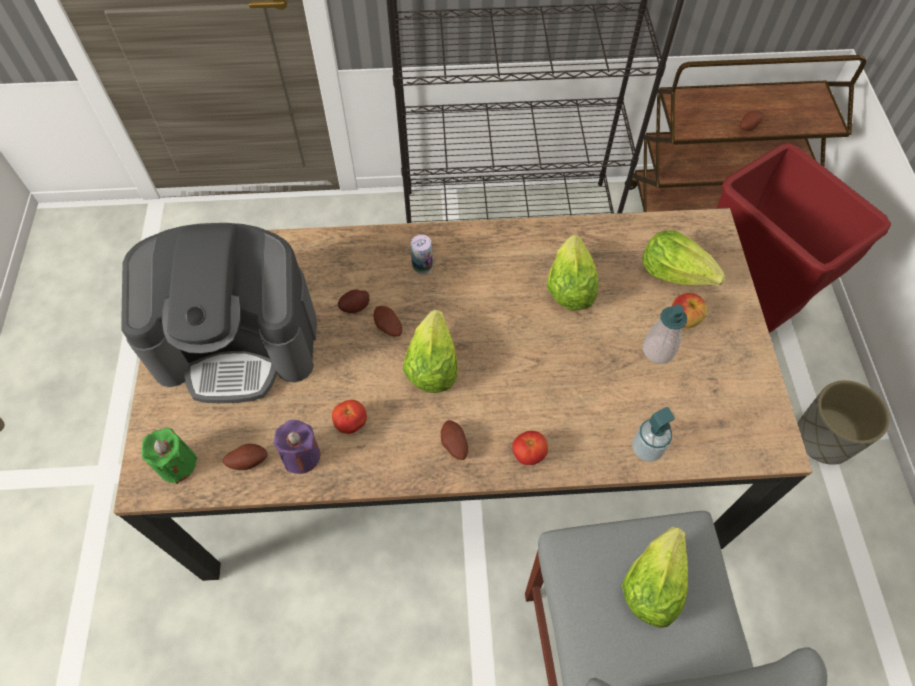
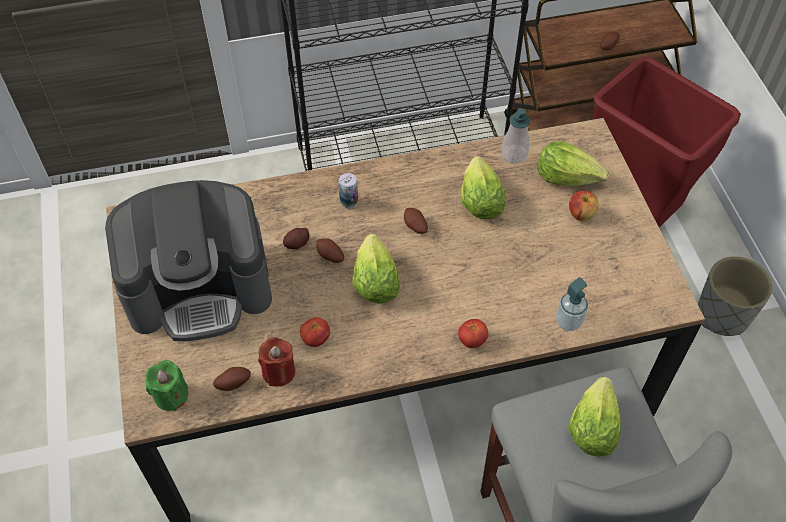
camera: 10 degrees left, 5 degrees down
purple candle [273,420,321,474] -> red candle [258,337,295,387]
potato [441,420,468,460] -> potato moved to [404,208,428,234]
soap dispenser [643,304,687,364] -> soap dispenser moved to [502,108,530,164]

